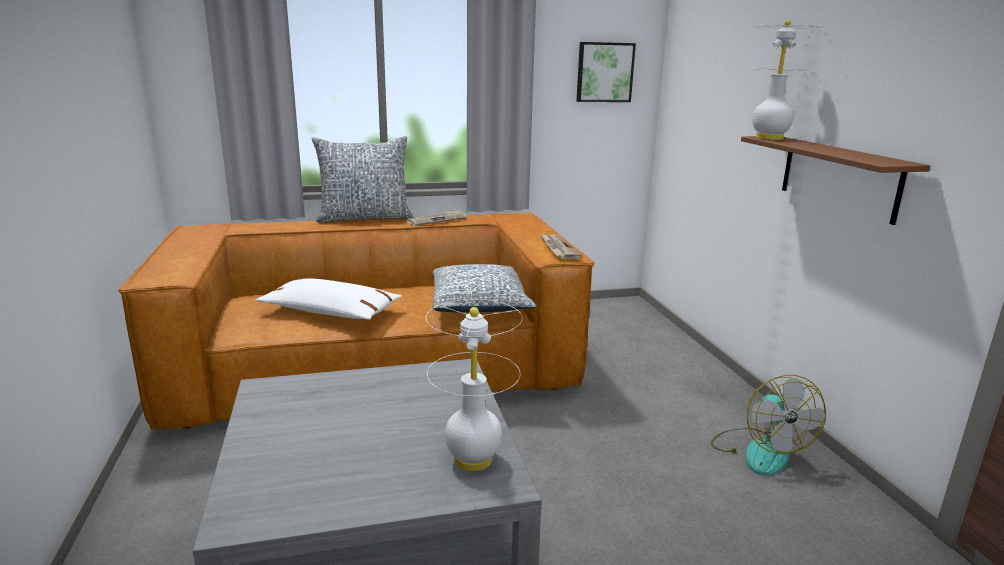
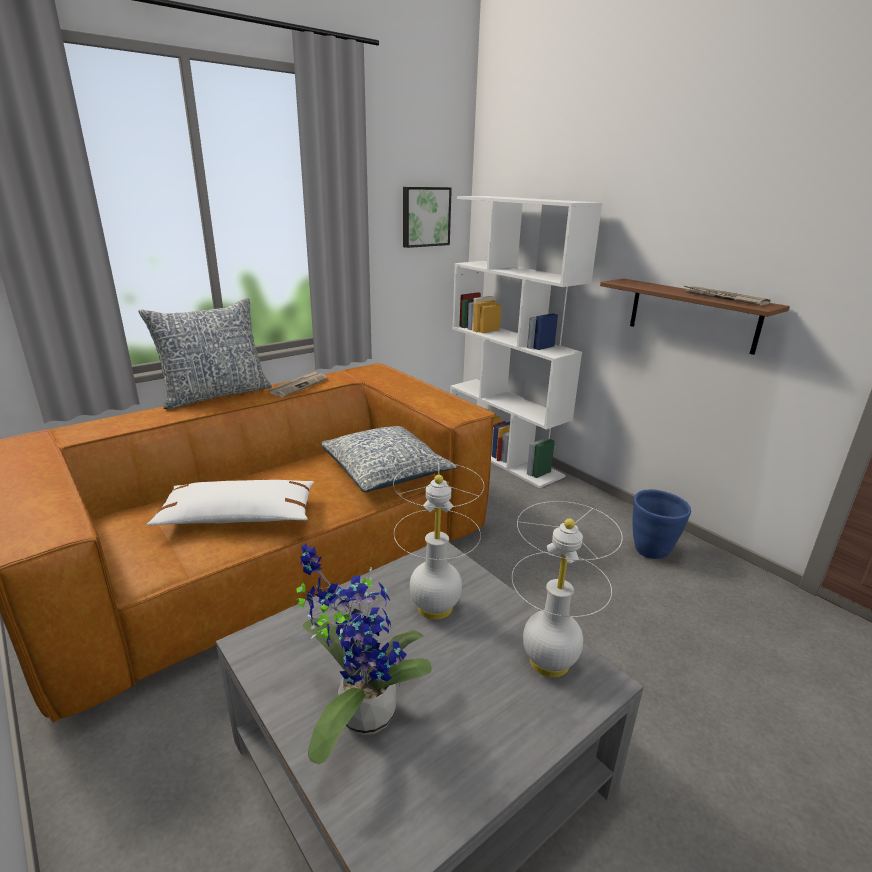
camera: 25 degrees left, 5 degrees up
newspaper [541,234,582,259] -> newspaper moved to [685,286,771,305]
fan [711,375,826,475] -> blue planter [633,489,691,559]
white table lamp [748,20,822,140] -> white table lamp moved to [393,462,484,620]
none -> potted plant [296,543,432,764]
none -> white bookcase [450,196,602,488]

